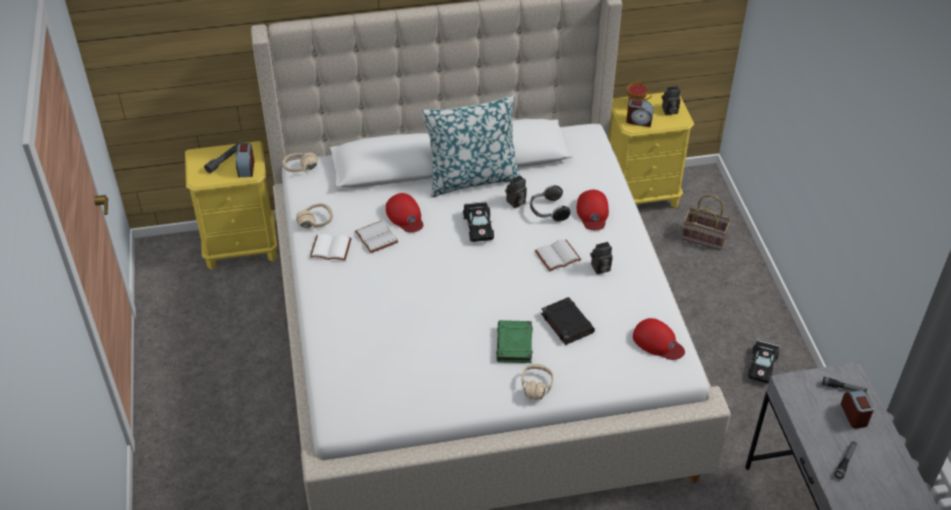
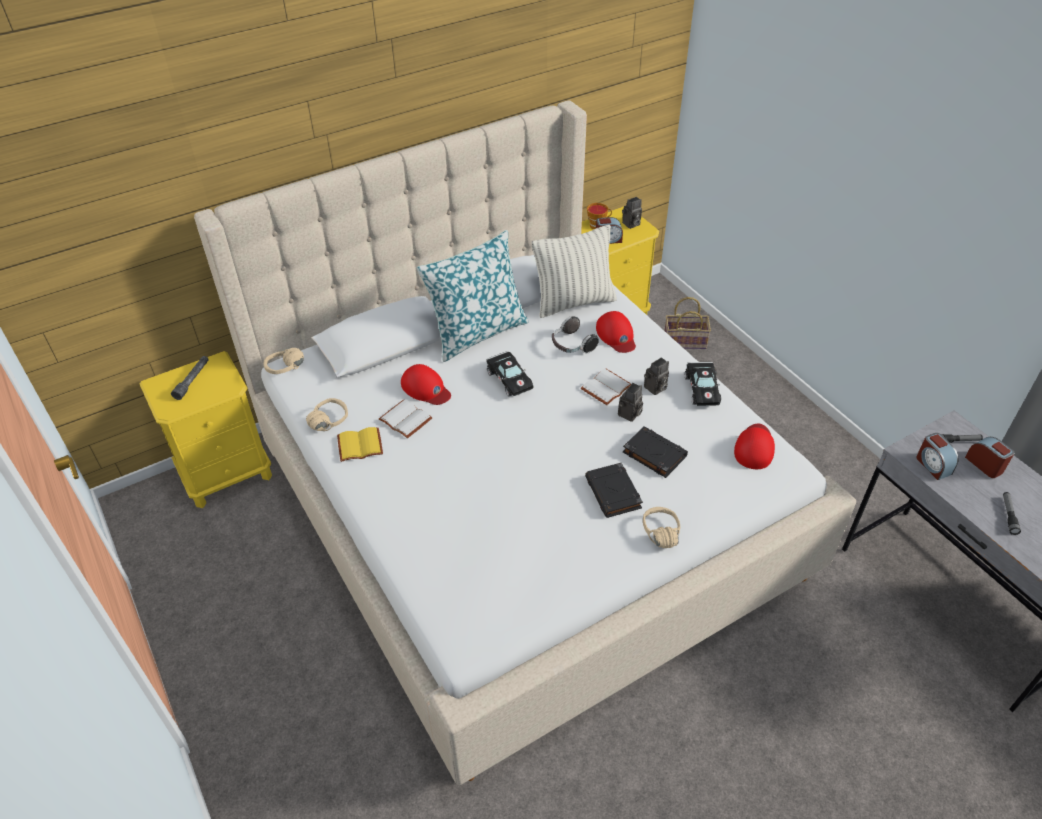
camera: 20 degrees left, 0 degrees up
alarm clock [235,143,254,177] -> alarm clock moved to [916,433,959,480]
white book [310,234,352,261] -> yellow book [337,427,383,462]
green book [496,320,533,363] -> black book [585,463,643,518]
camera [505,175,527,208] -> camera moved to [618,383,643,422]
red cap [633,318,685,360] -> red cap turned 90 degrees counterclockwise [734,424,775,469]
black toy car [748,340,779,383] -> black toy car moved to [685,362,721,406]
none -> pillow [531,225,617,318]

